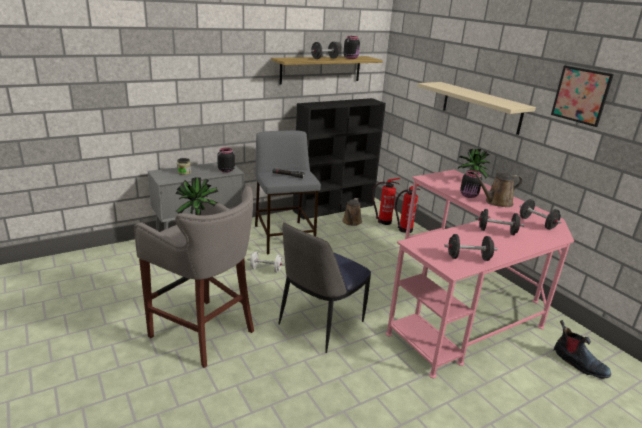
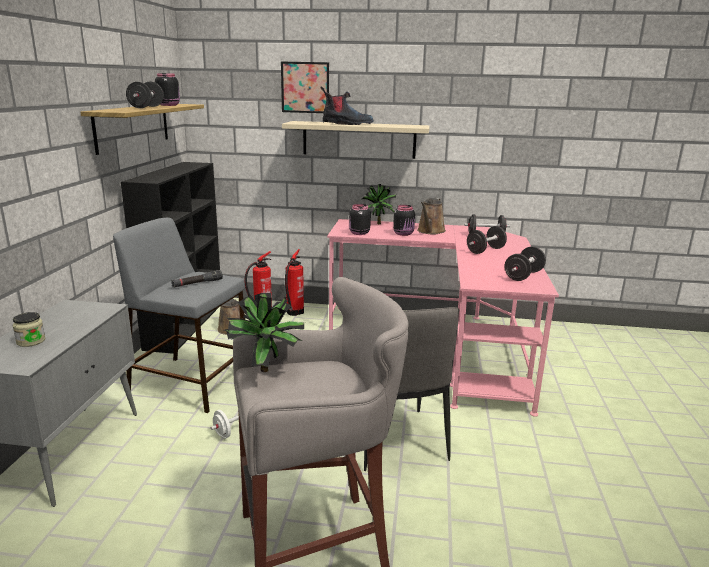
camera: 50 degrees left, 5 degrees down
black jar [217,147,235,173] -> black jar moved to [349,204,371,235]
picture [551,66,614,127] -> picture moved to [281,62,329,113]
boot [553,320,611,379] -> boot moved to [320,86,374,125]

